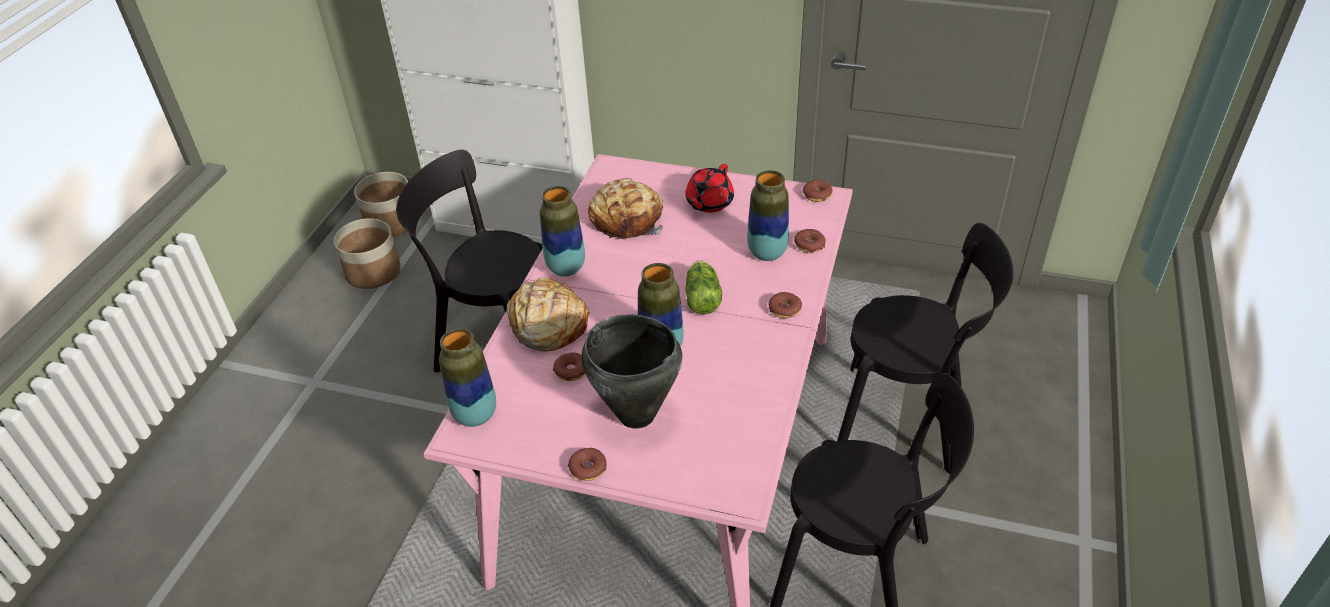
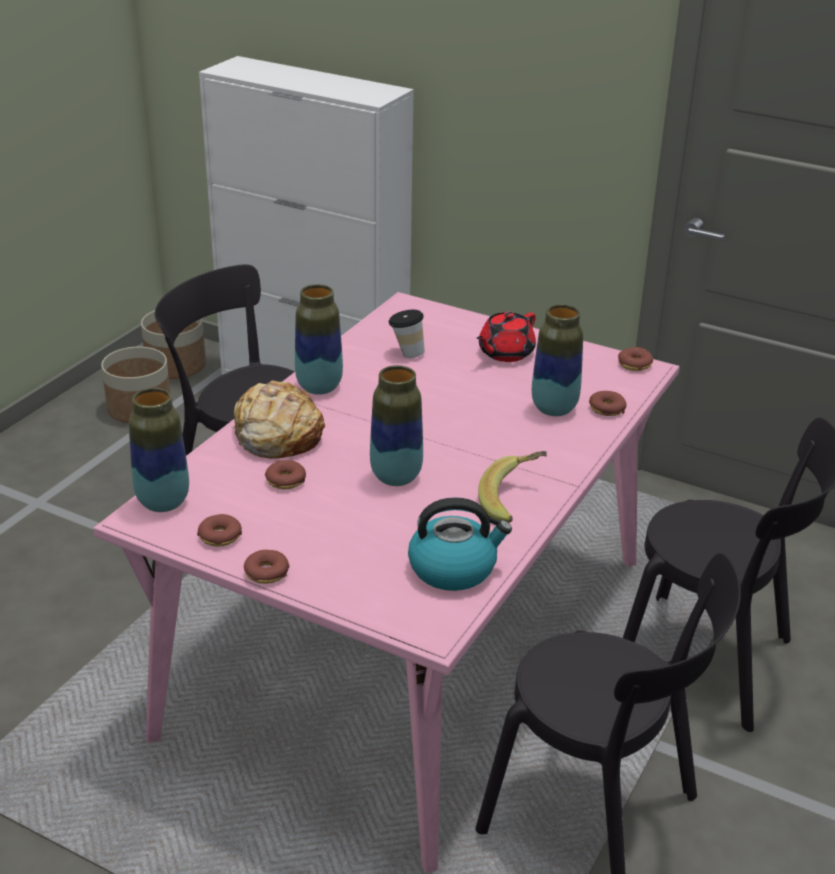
camera: 10 degrees right, 10 degrees down
black cooking pot [582,314,682,429] -> none
bread [588,178,663,239] -> cup [389,310,425,358]
lettuce [685,260,722,314] -> none
donut [768,292,802,318] -> donut moved to [197,514,242,546]
none -> kettle [408,497,512,591]
none -> banana [478,451,547,523]

